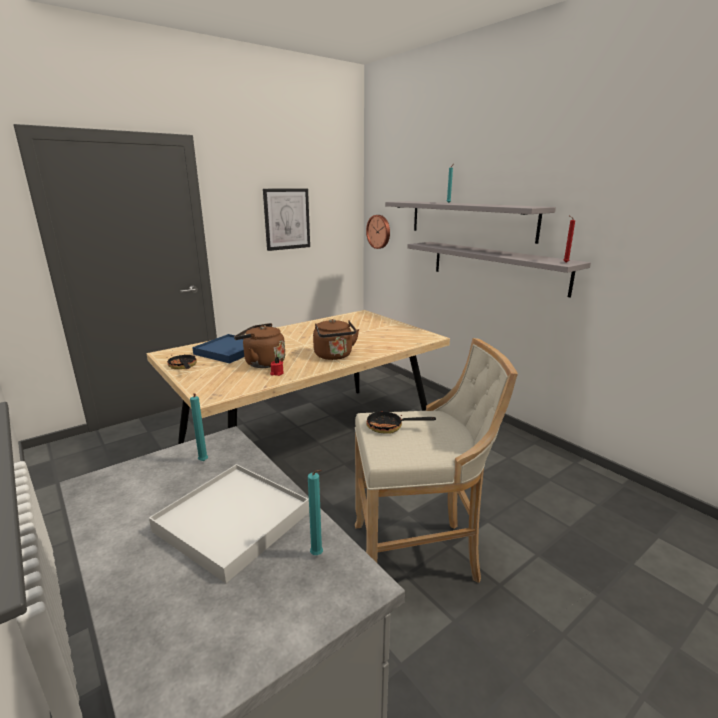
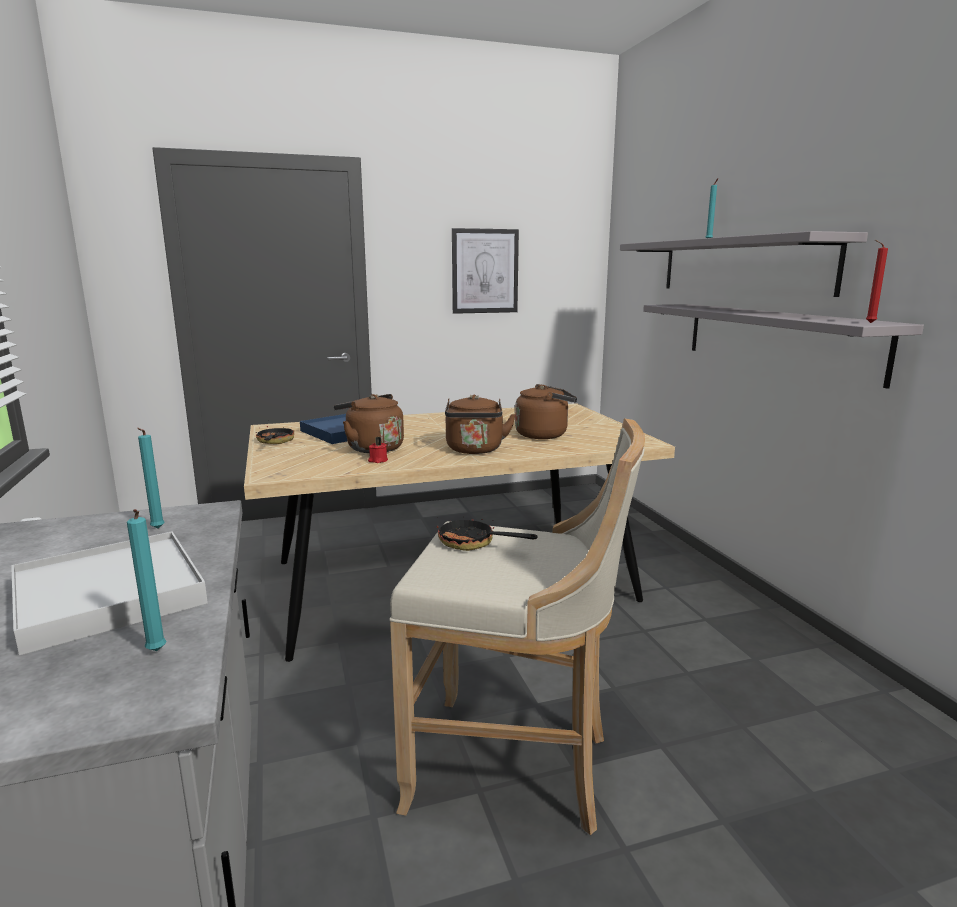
camera: 20 degrees right, 5 degrees down
wall clock [366,215,390,249] -> none
none -> brown kettle [515,384,577,439]

